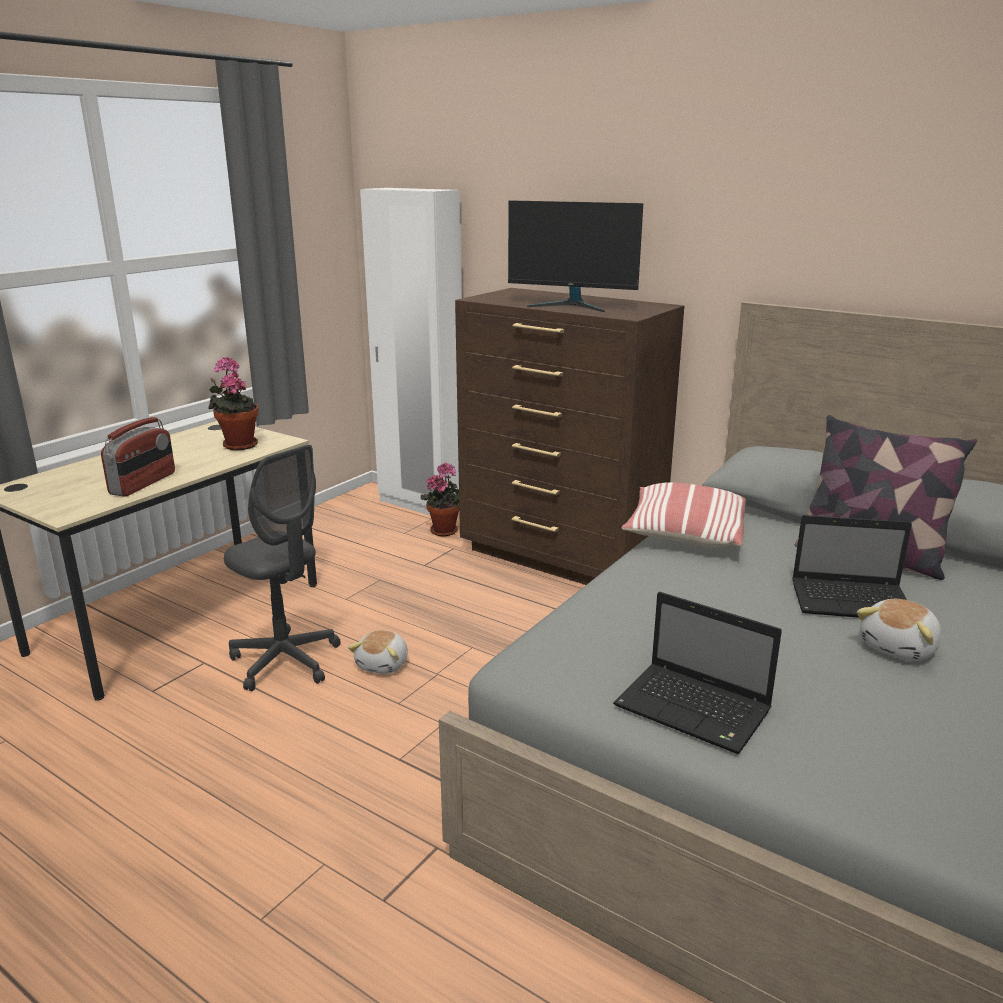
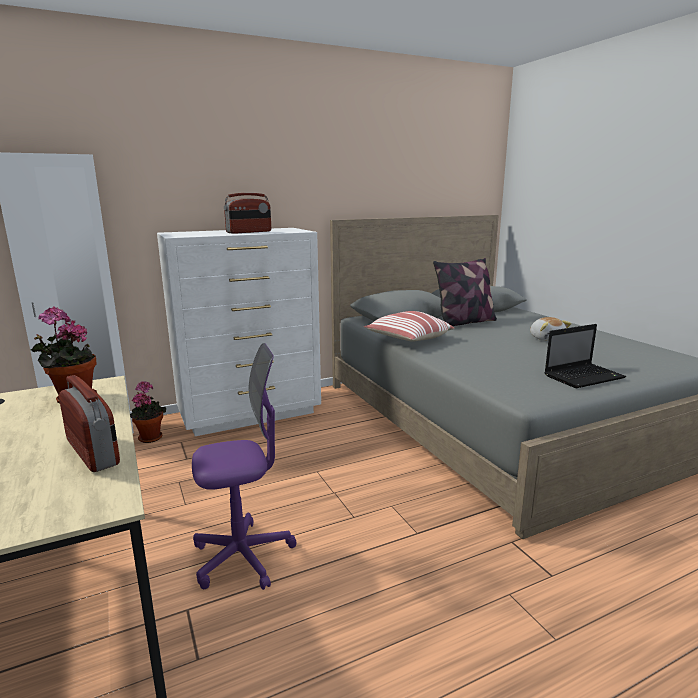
camera: 60 degrees left, 5 degrees down
grey office chair [224,445,341,691] -> purple office chair [192,343,296,590]
plush toy [348,630,408,674] -> none
brown dresser [455,288,684,585] -> white dresser [157,228,321,436]
monitor [508,200,643,312] -> radio [224,193,271,234]
laptop [792,515,912,618] -> none

